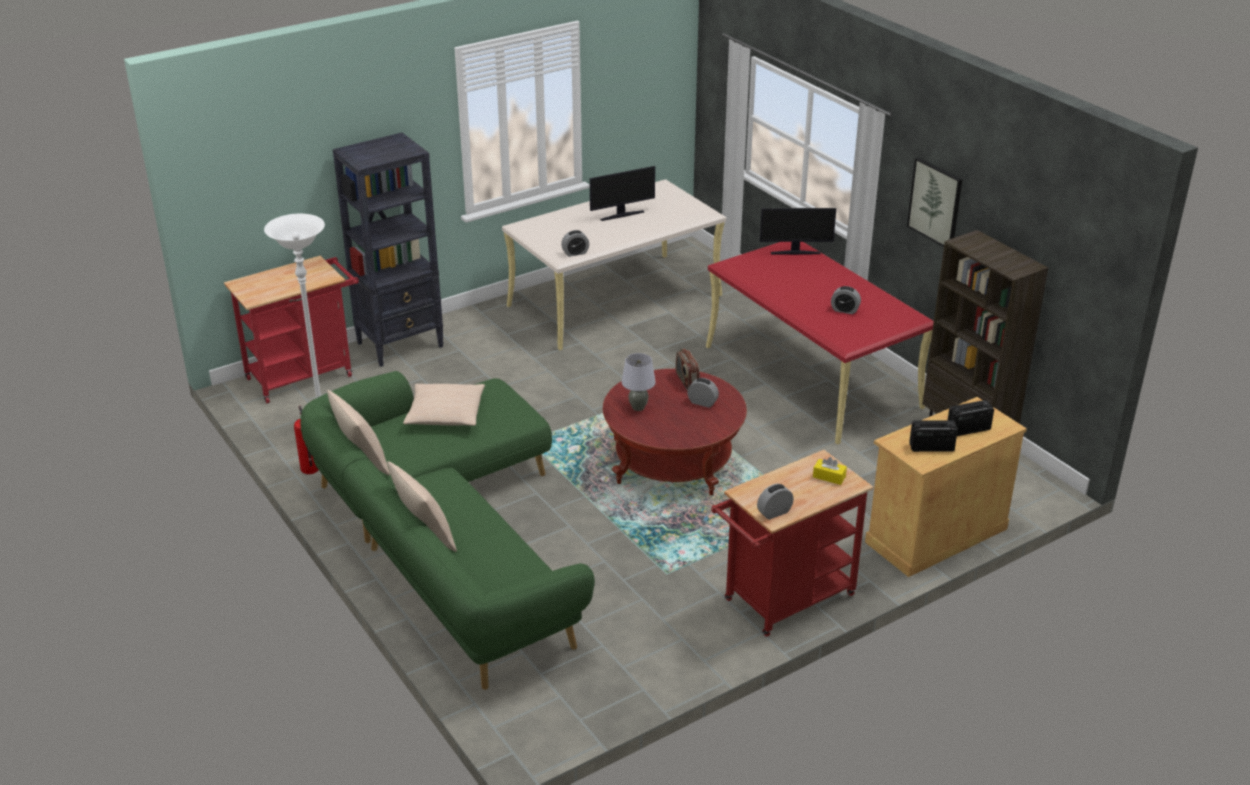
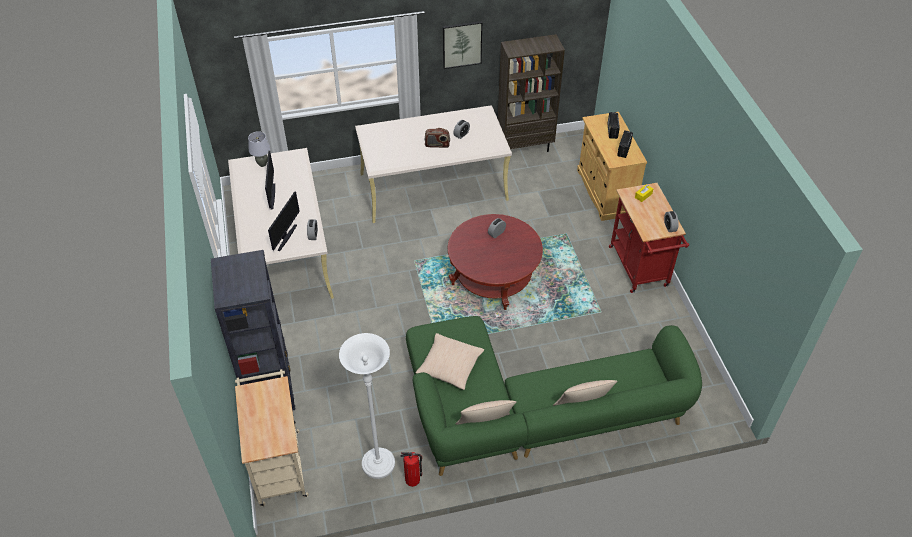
camera: 70 degrees left, 15 degrees up
red cart [224,256,359,403] -> beige cart [235,369,309,506]
grey table lamp [622,353,656,411] -> grey table lamp moved to [248,131,271,167]
radio [676,348,700,390] -> radio moved to [424,128,450,148]
red desk [706,242,934,445] -> beige desk [355,105,512,223]
monitor [760,208,836,255] -> monitor moved to [268,191,300,251]

